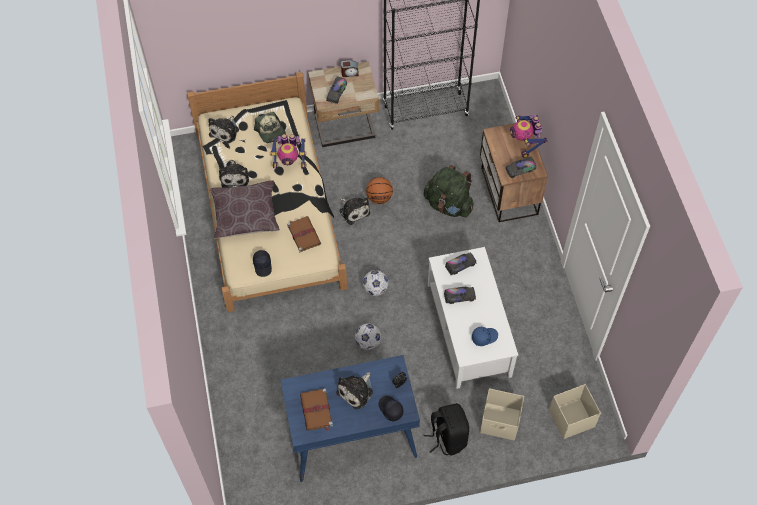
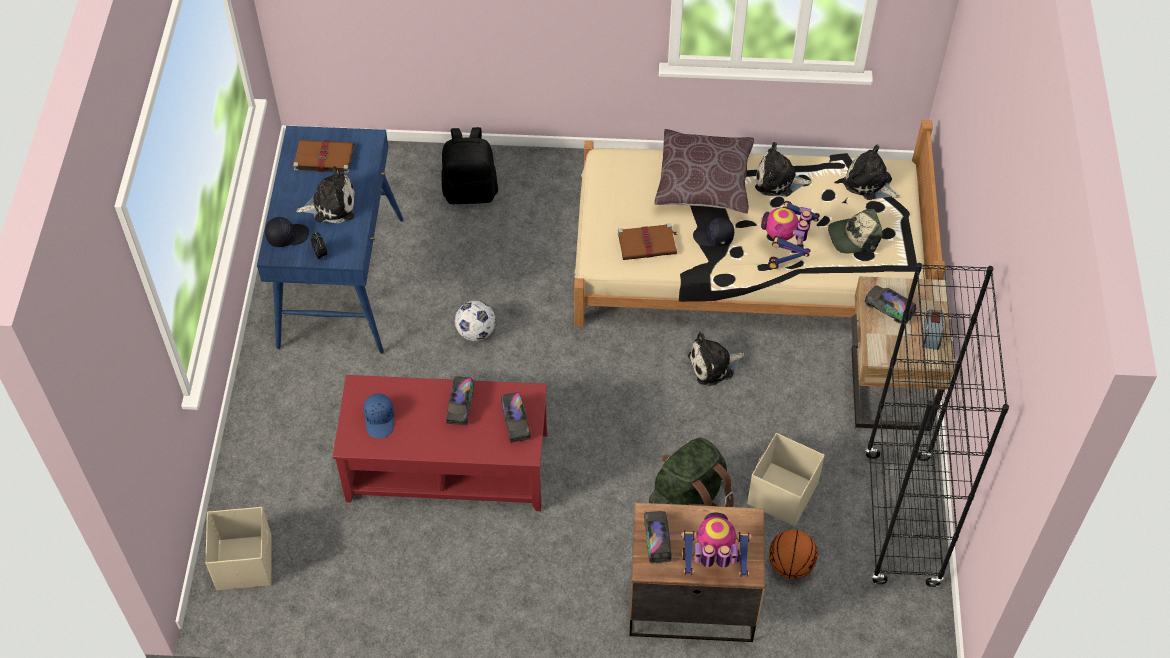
camera: 105 degrees right, 5 degrees down
black cap [253,250,272,277] -> black cap moved to [693,218,734,246]
plush toy [336,372,373,409] -> plush toy turned 120 degrees clockwise [296,166,355,224]
football [363,270,388,296] -> none
basketball [366,177,393,204] -> basketball moved to [769,530,818,579]
black backpack [424,403,469,455] -> black backpack moved to [441,127,498,204]
white coffee table [428,247,518,389] -> red coffee table [333,375,547,511]
beige storage box [480,388,524,441] -> beige storage box moved to [747,433,825,526]

